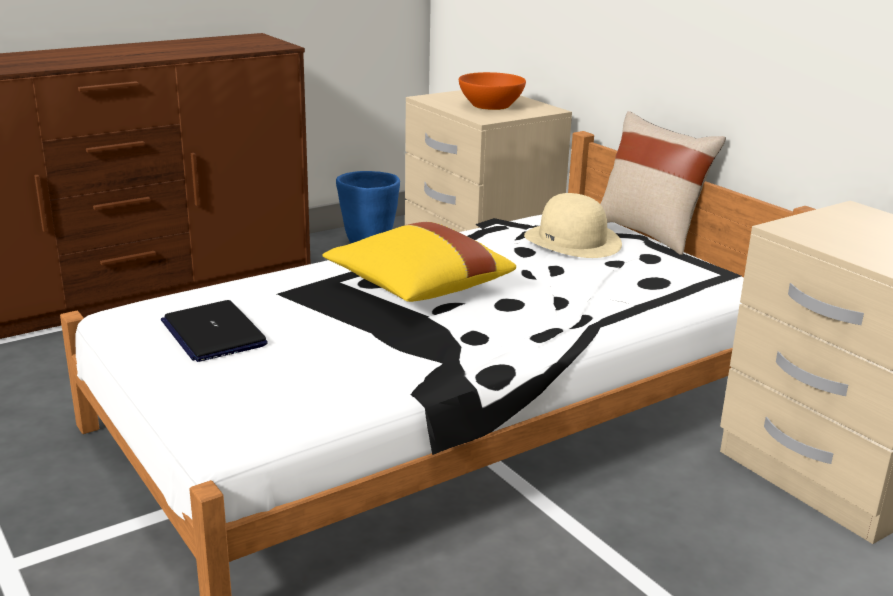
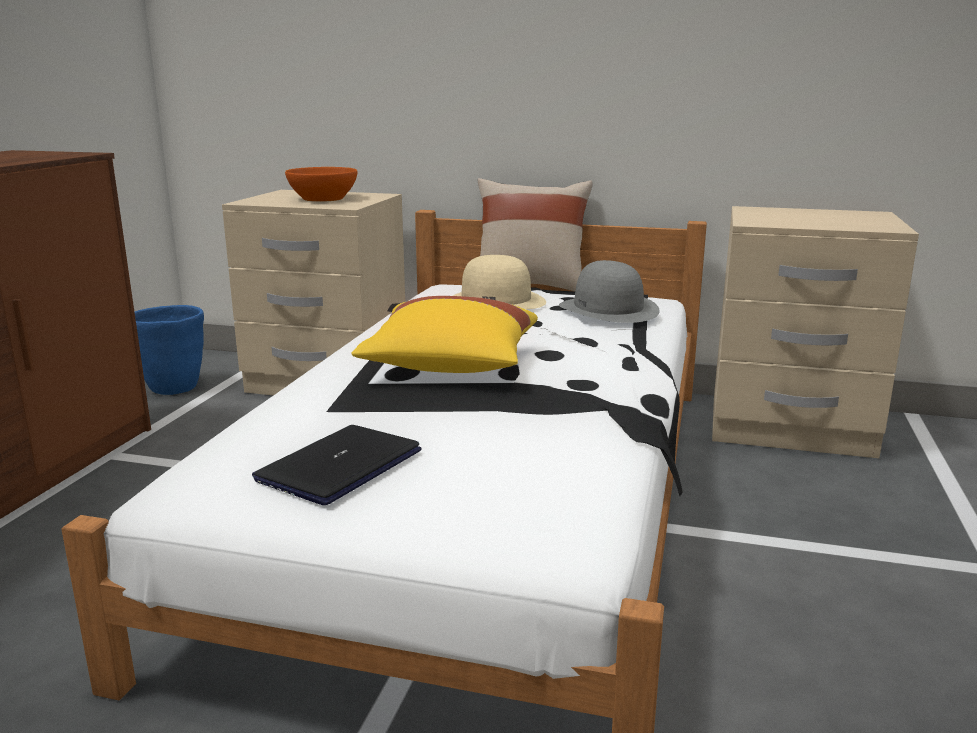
camera: 40 degrees left, 5 degrees down
laptop [161,300,268,362] -> laptop turned 105 degrees clockwise [252,425,421,505]
none -> grey hat [559,260,660,323]

